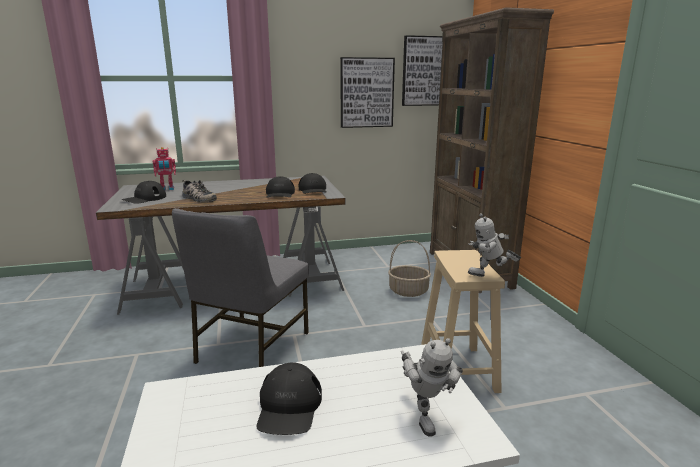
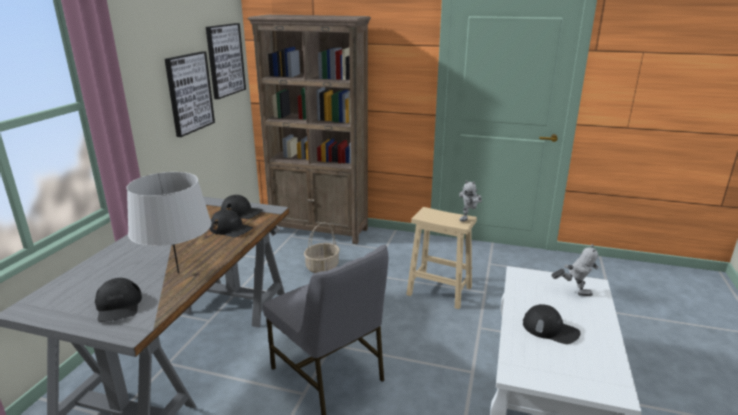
camera: 60 degrees left, 5 degrees up
toy robot [153,147,176,191] -> none
shoe [182,180,217,202] -> grey table lamp [127,172,212,273]

